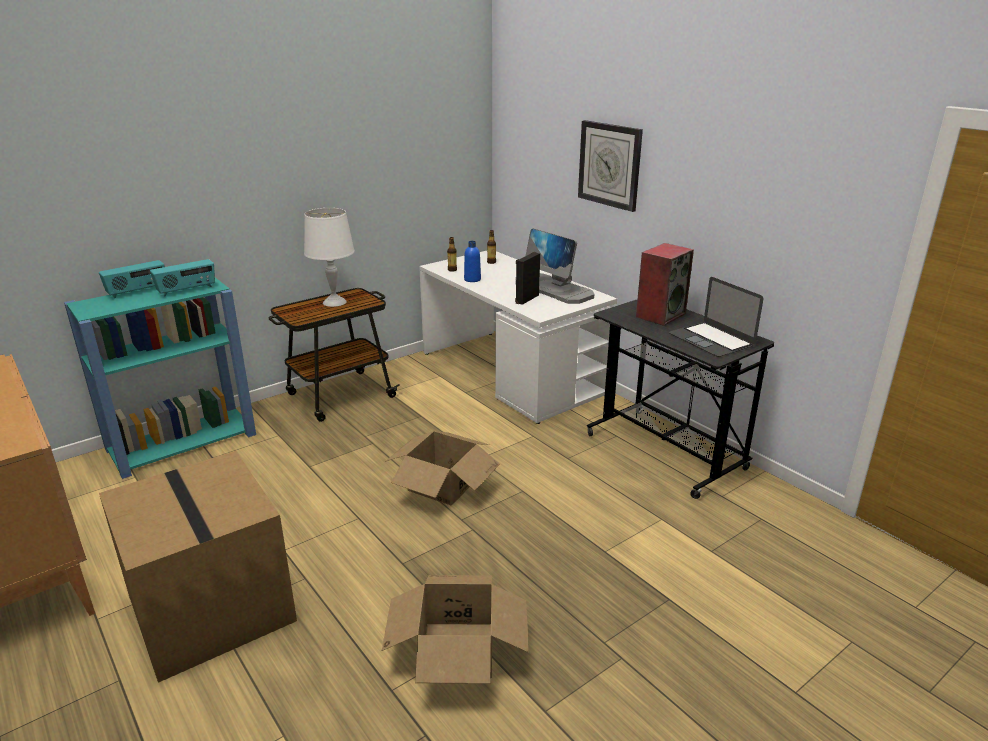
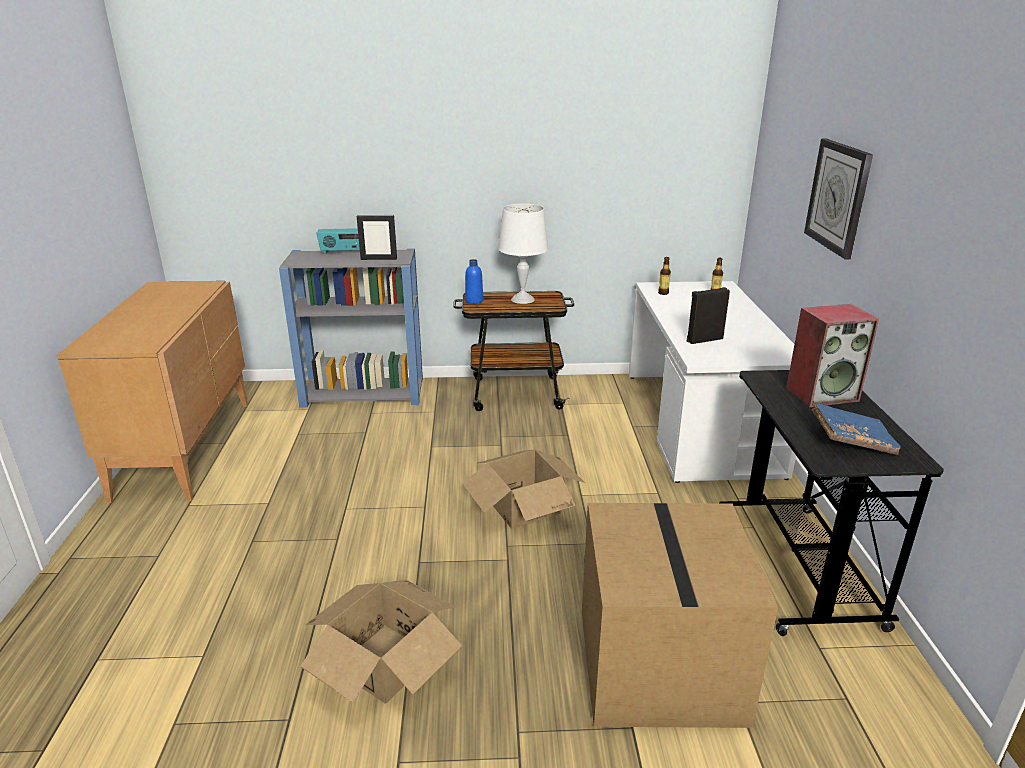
camera: 35 degrees right, 0 degrees up
turquoise bookcase [64,278,256,479] -> grey bookcase [279,249,423,408]
cardboard box [99,451,297,683] -> cardboard box moved to [582,503,778,728]
radio [150,259,215,297] -> picture frame [357,215,397,260]
blue bottle [464,241,481,282] -> blue bottle moved to [465,259,483,304]
monitor [515,229,594,304] -> none
laptop [669,277,763,357] -> blue book [812,402,901,455]

